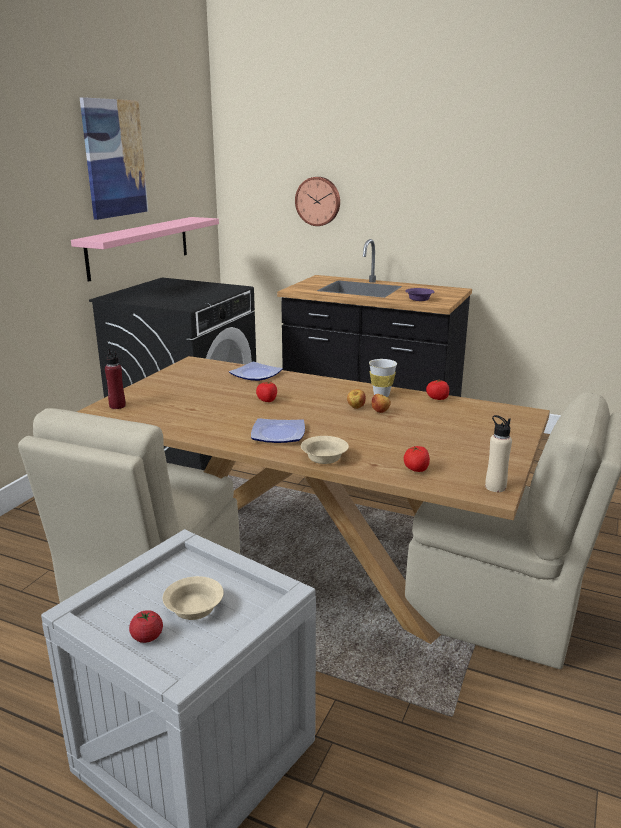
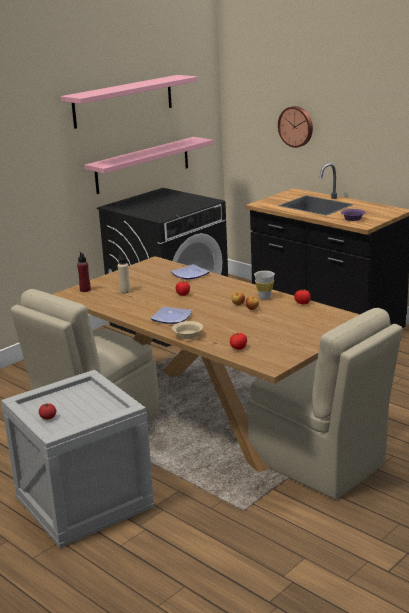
camera: 20 degrees right, 0 degrees up
picture [80,97,148,220] -> pink shelf [61,75,198,129]
beige bowl [163,576,224,620] -> none
beige bottle [485,415,512,492] -> beige bottle moved to [117,252,130,293]

